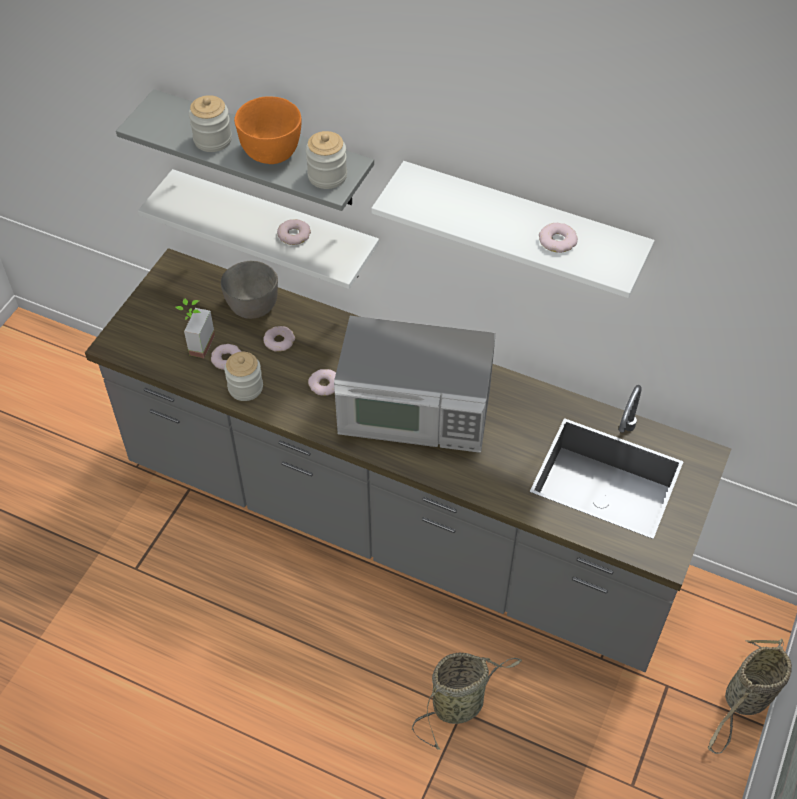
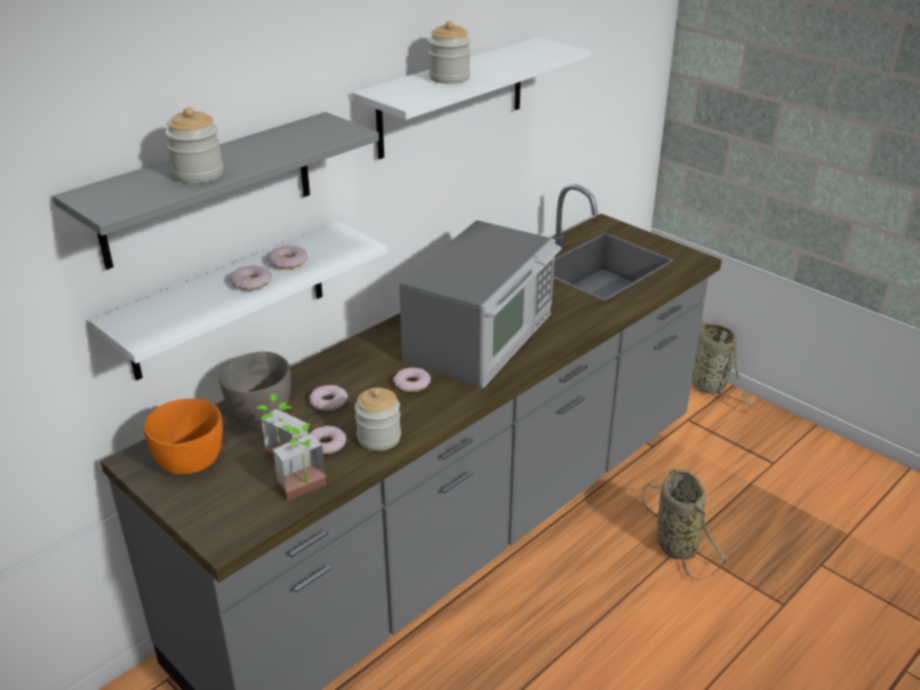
camera: 70 degrees left, 20 degrees down
orange bowl [234,96,302,164] -> orange bowl moved to [144,399,223,475]
jar [305,131,347,189] -> jar moved to [429,21,471,84]
donut [539,223,578,253] -> donut moved to [229,265,272,290]
none -> potted plant [273,423,326,501]

